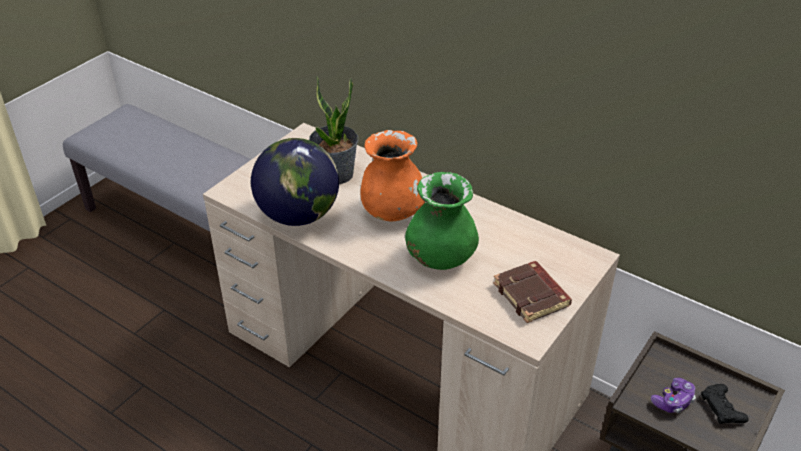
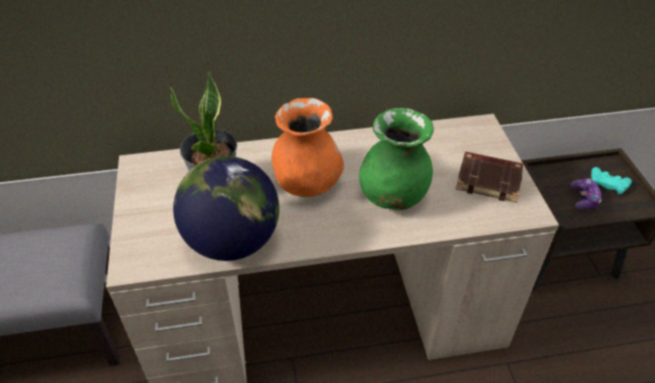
camera: 45 degrees left, 5 degrees up
black game controller [701,384,749,424] -> turquoise game controller [591,167,632,194]

